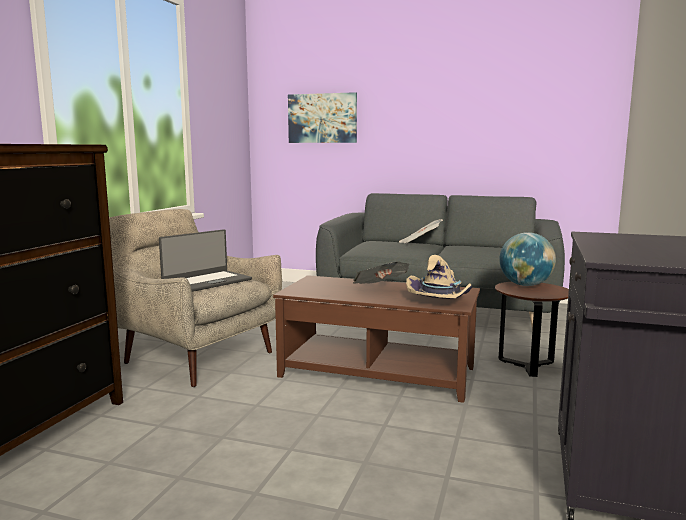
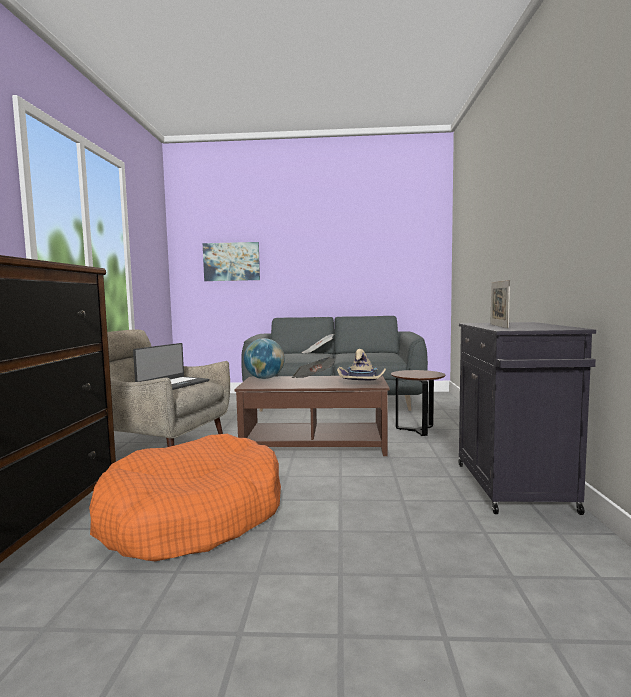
camera: 15 degrees left, 5 degrees down
globe [499,232,556,286] -> globe moved to [244,338,285,379]
none -> orange dog bed [89,434,281,561]
none -> picture frame [490,280,510,328]

